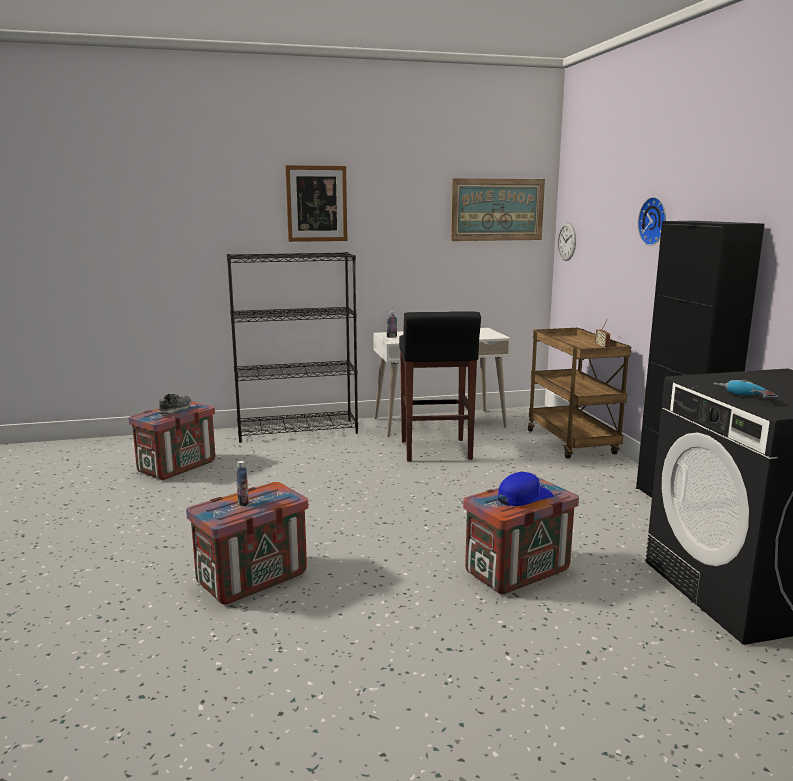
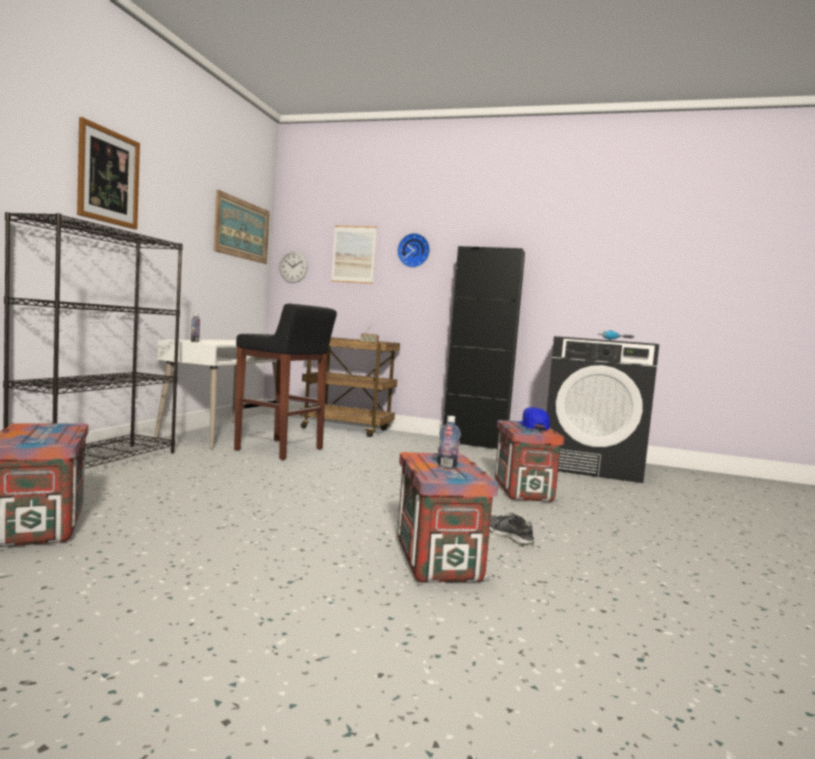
camera: 60 degrees left, 10 degrees down
shoe [158,394,191,415] -> shoe moved to [490,513,535,547]
none -> picture [331,226,377,284]

